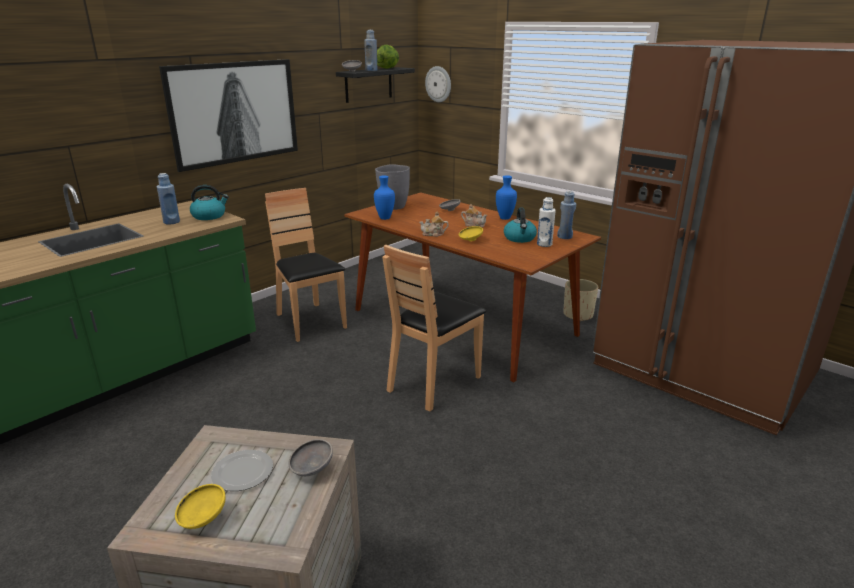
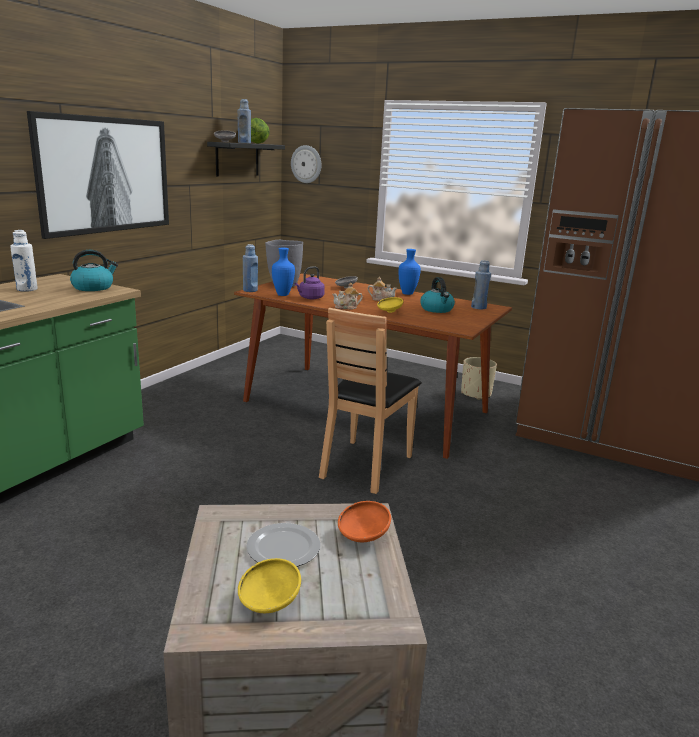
camera: 15 degrees left, 5 degrees down
blue bottle [157,173,180,224] -> blue bottle moved to [243,244,258,292]
brown chair [265,188,347,342] -> none
grey bowl [288,439,333,476] -> orange bowl [338,501,391,542]
white bottle [537,197,556,247] -> white bottle moved to [10,230,38,292]
none -> purple kettle [295,266,325,299]

